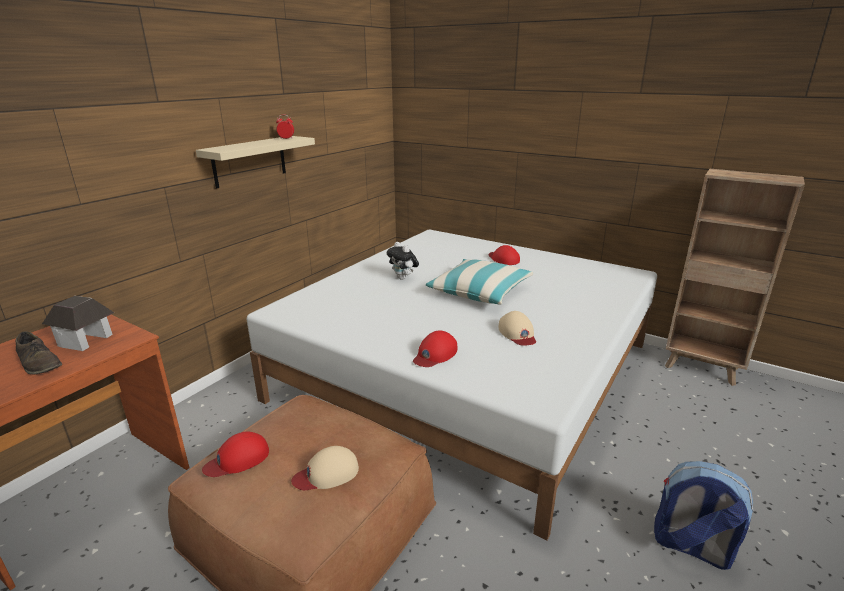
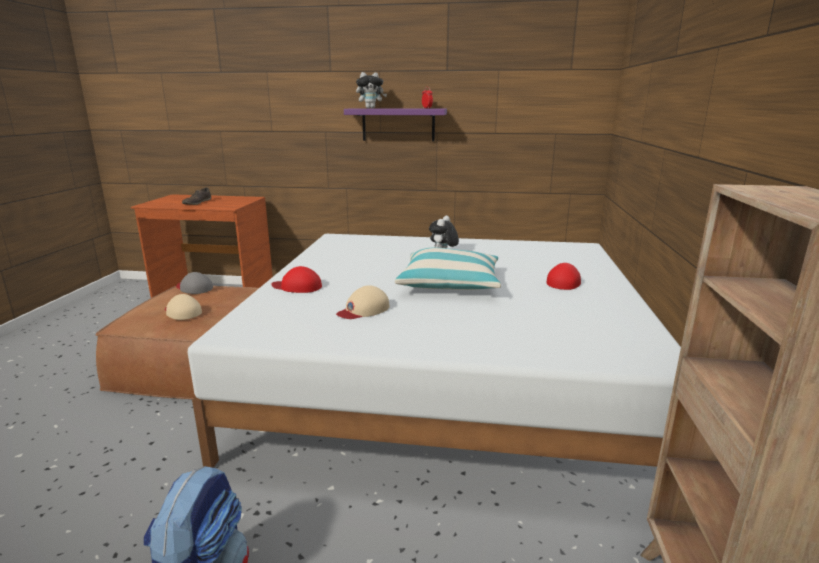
camera: 65 degrees right, 5 degrees down
toy house [42,296,114,351] -> none
beige shelf [196,136,315,189] -> purple shelf [344,108,447,141]
red cap [202,432,269,477] -> grey cap [176,272,213,294]
none -> plush toy [356,72,387,108]

